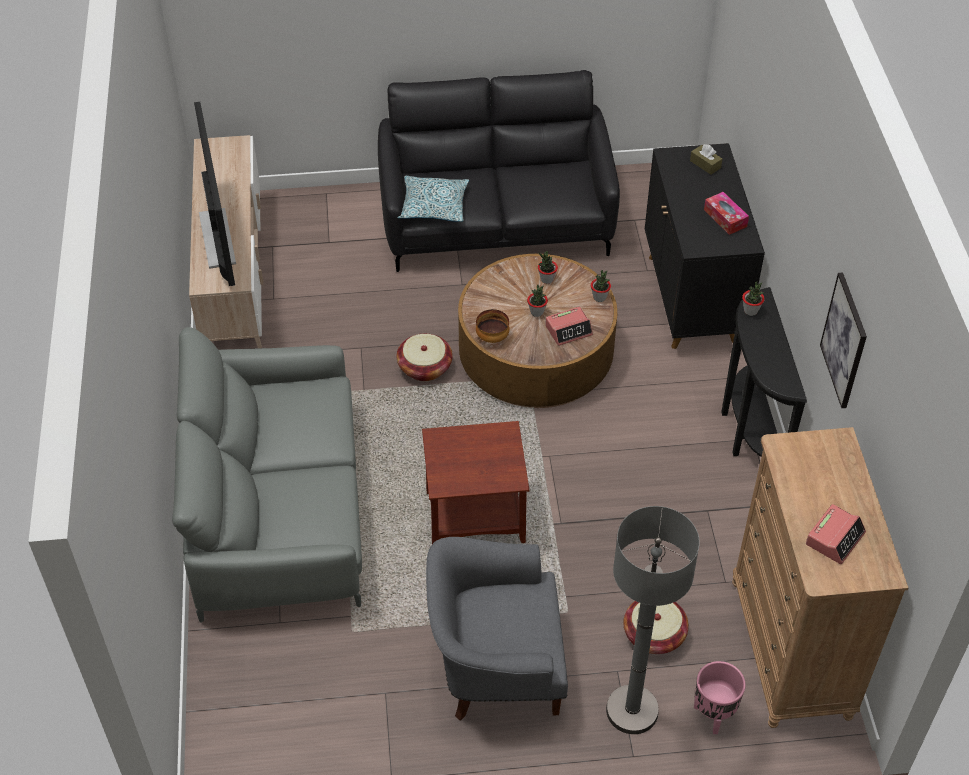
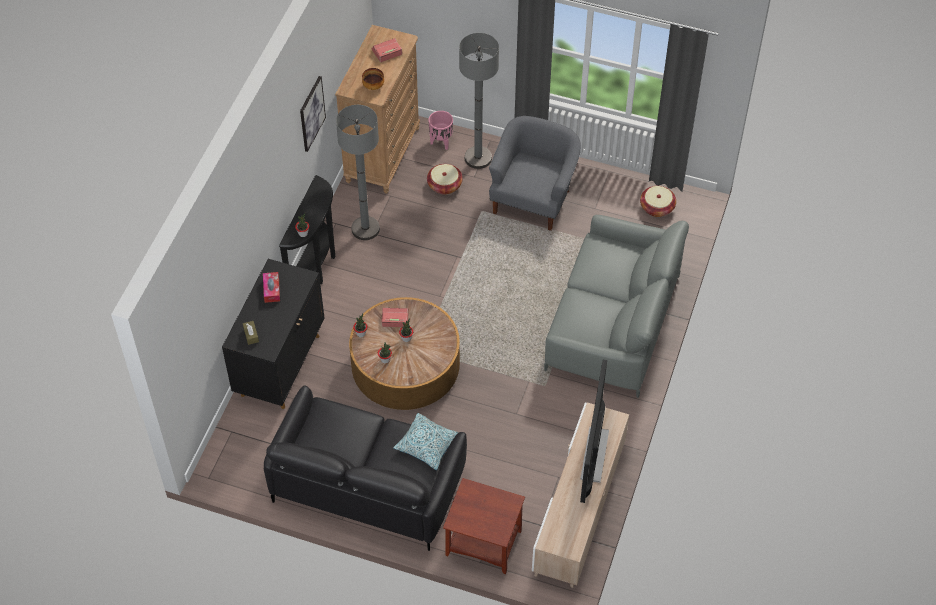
camera: 155 degrees left, 5 degrees up
basket [397,333,453,381] -> basket moved to [640,186,676,217]
brown side table [422,421,530,544] -> brown side table moved to [443,478,525,574]
grey armchair [426,537,568,721] -> grey armchair turned 90 degrees counterclockwise [489,116,581,231]
bowl [476,309,510,343] -> bowl moved to [362,68,384,90]
none -> grey floor lamp [336,105,380,240]

